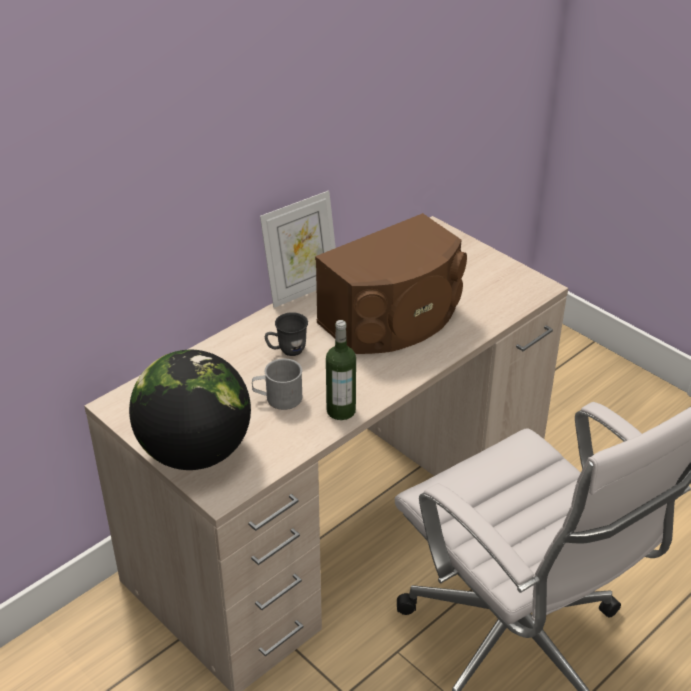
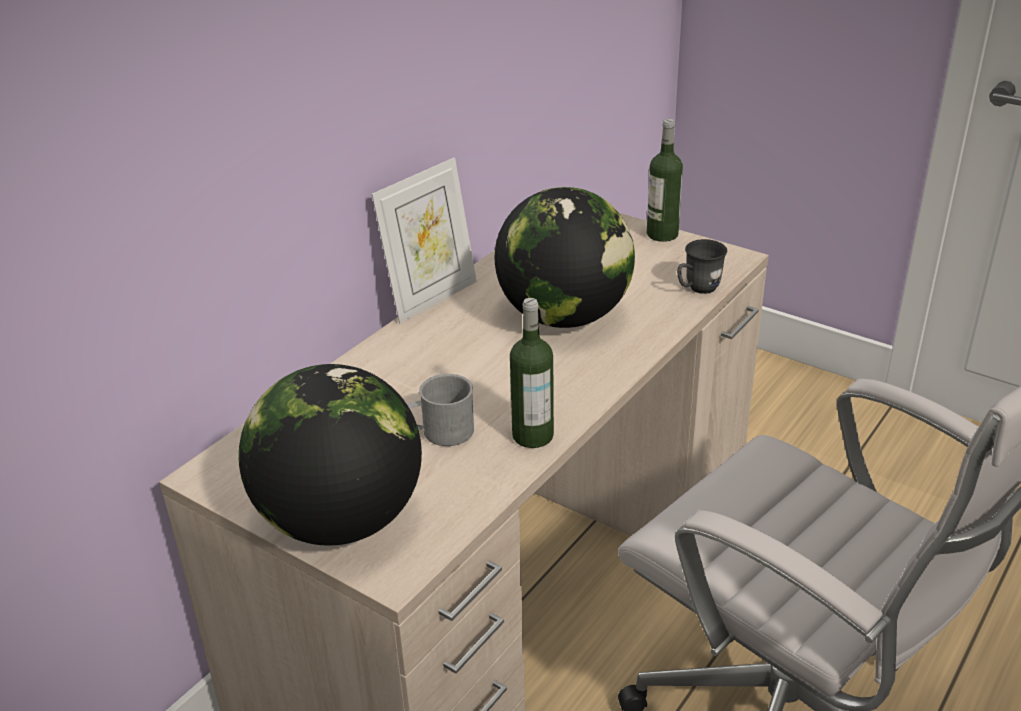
camera: 10 degrees left, 5 degrees down
grey mug [265,312,308,356] -> grey mug moved to [677,239,727,294]
brown speaker [315,213,467,354] -> globe [495,187,635,328]
none -> bottle [647,119,683,242]

